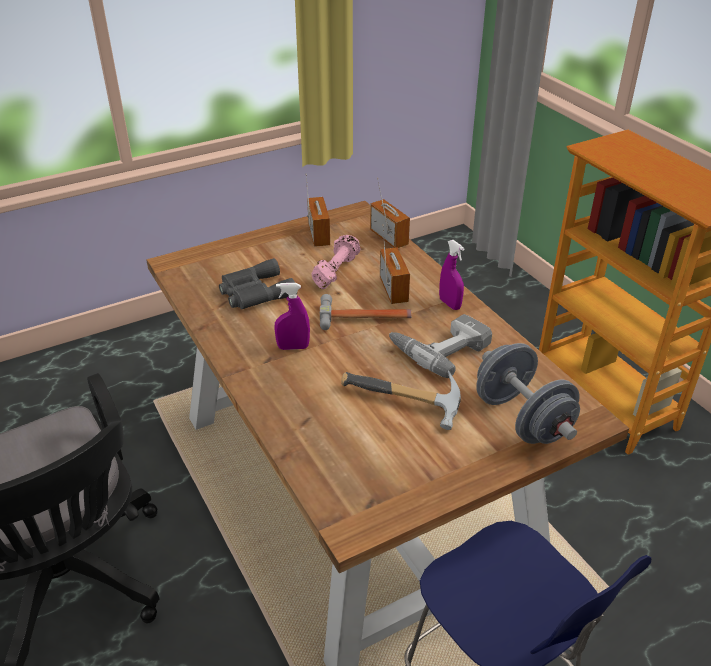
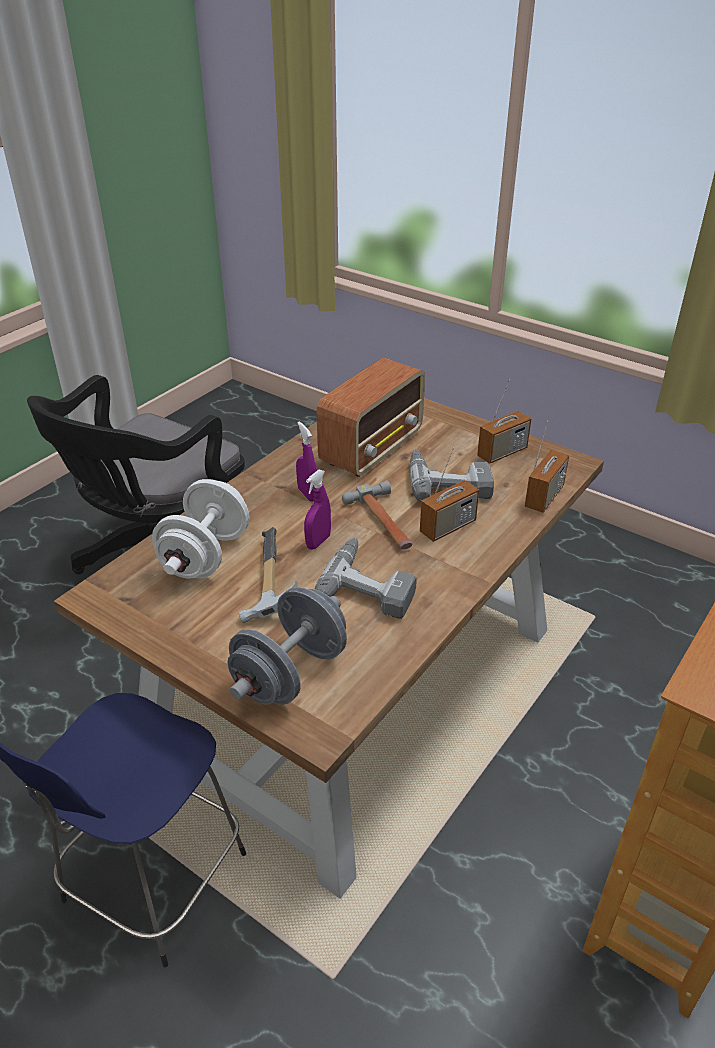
camera: 65 degrees right, 0 degrees up
grey binoculars [219,258,295,309] -> radio [317,358,425,477]
pink dumbbell [311,235,361,289] -> power drill [409,450,494,502]
purple spray bottle [439,240,465,310] -> purple spray bottle moved to [304,470,331,550]
none -> white dumbbell [152,479,250,578]

